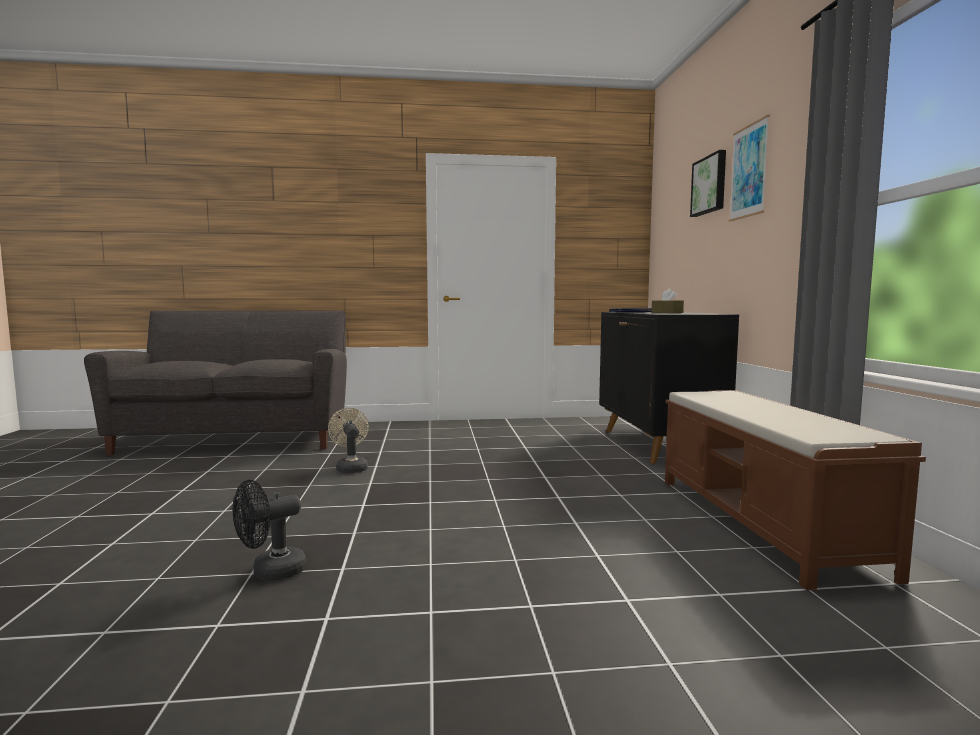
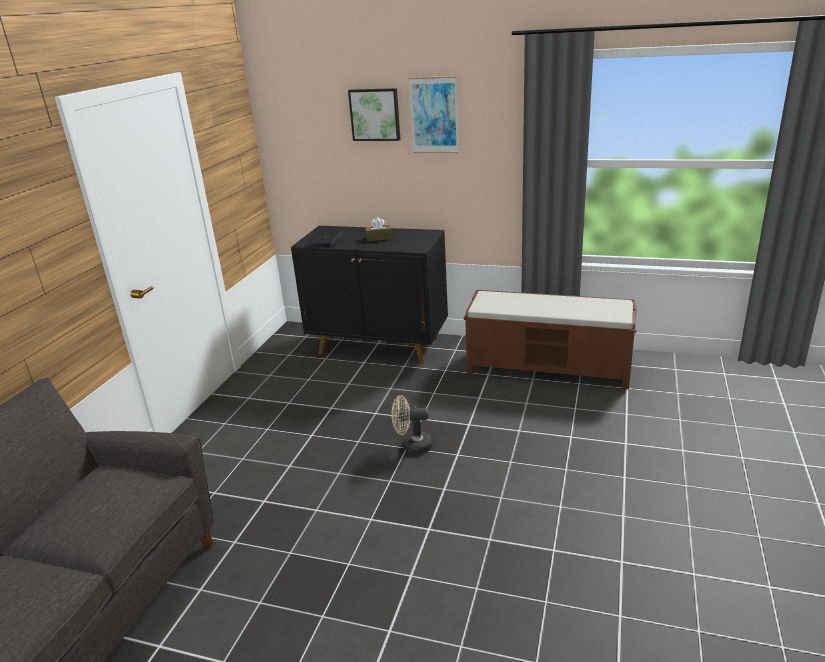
camera: 65 degrees left, 20 degrees up
black fan [233,480,306,581] -> none
beige fan [328,408,369,473] -> beige fan moved to [392,395,432,454]

